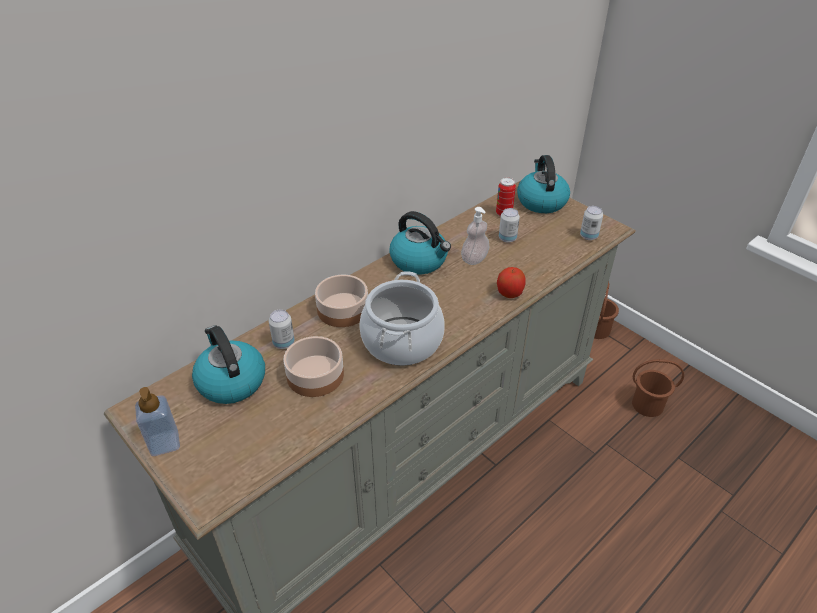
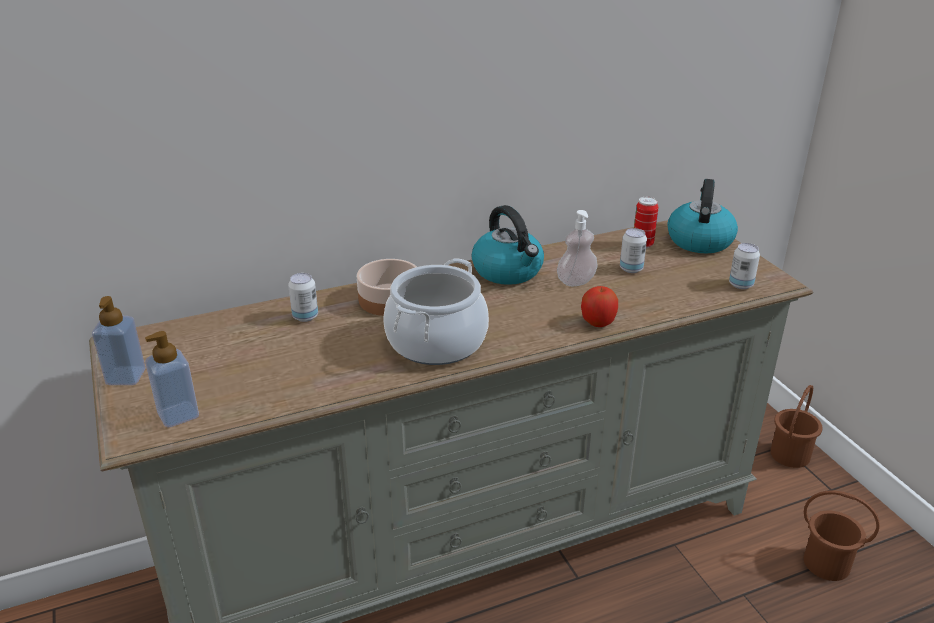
camera: 20 degrees right, 10 degrees down
kettle [192,325,265,404] -> none
bowl [283,336,344,397] -> none
none -> soap dispenser [145,331,199,428]

